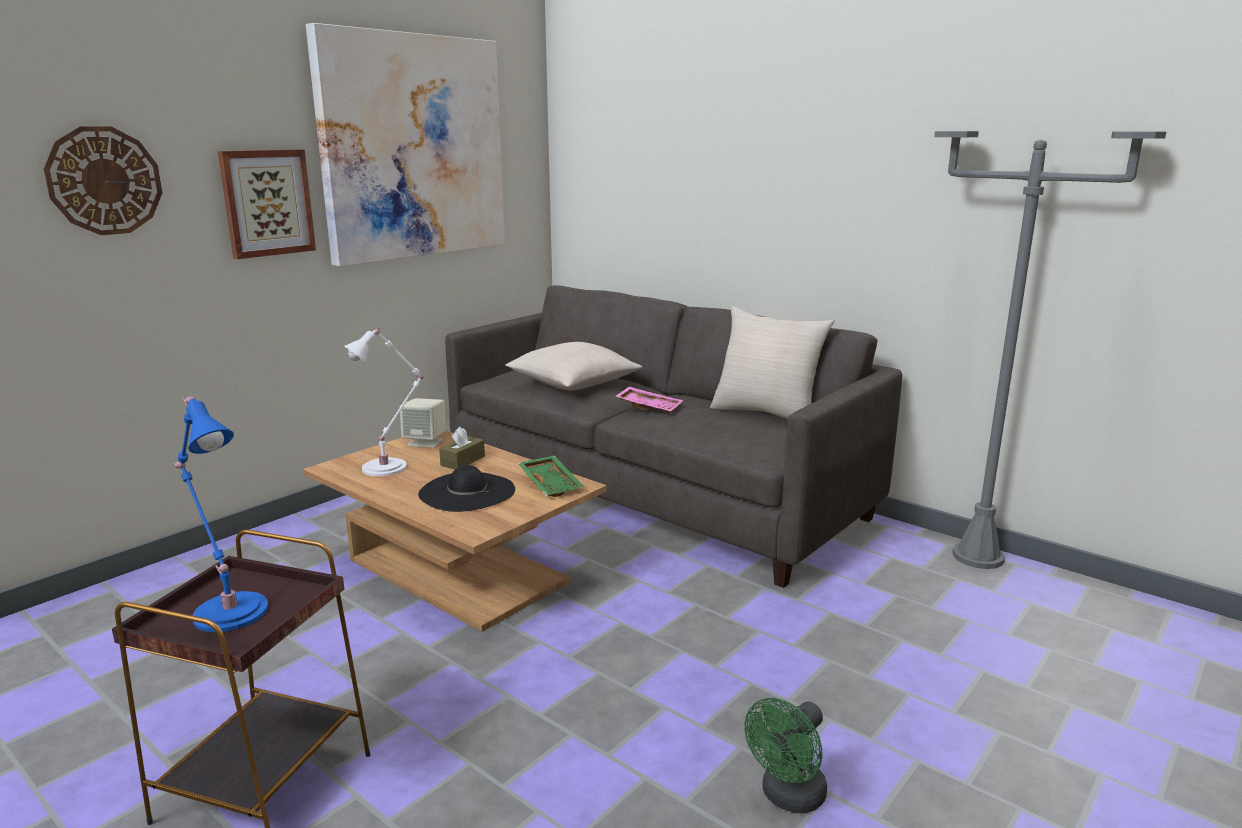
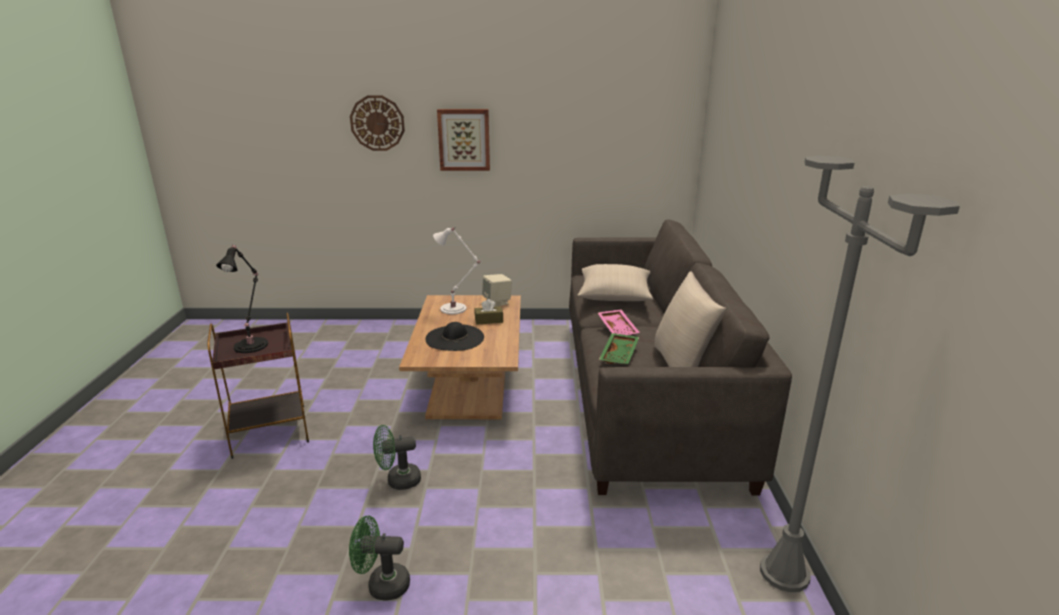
camera: 50 degrees right, 5 degrees up
blue table lamp [173,396,268,632] -> black table lamp [216,245,268,353]
picture [306,23,505,266] -> none
green tray [518,455,584,497] -> green tray moved to [599,333,639,364]
none -> green fan [373,425,421,490]

